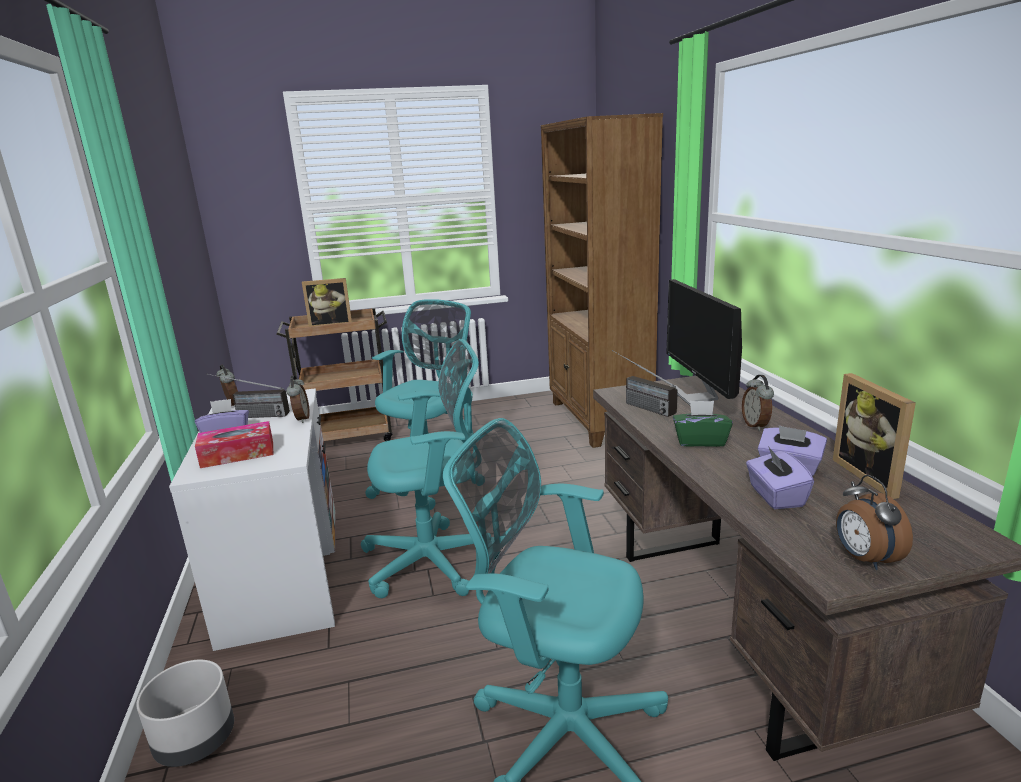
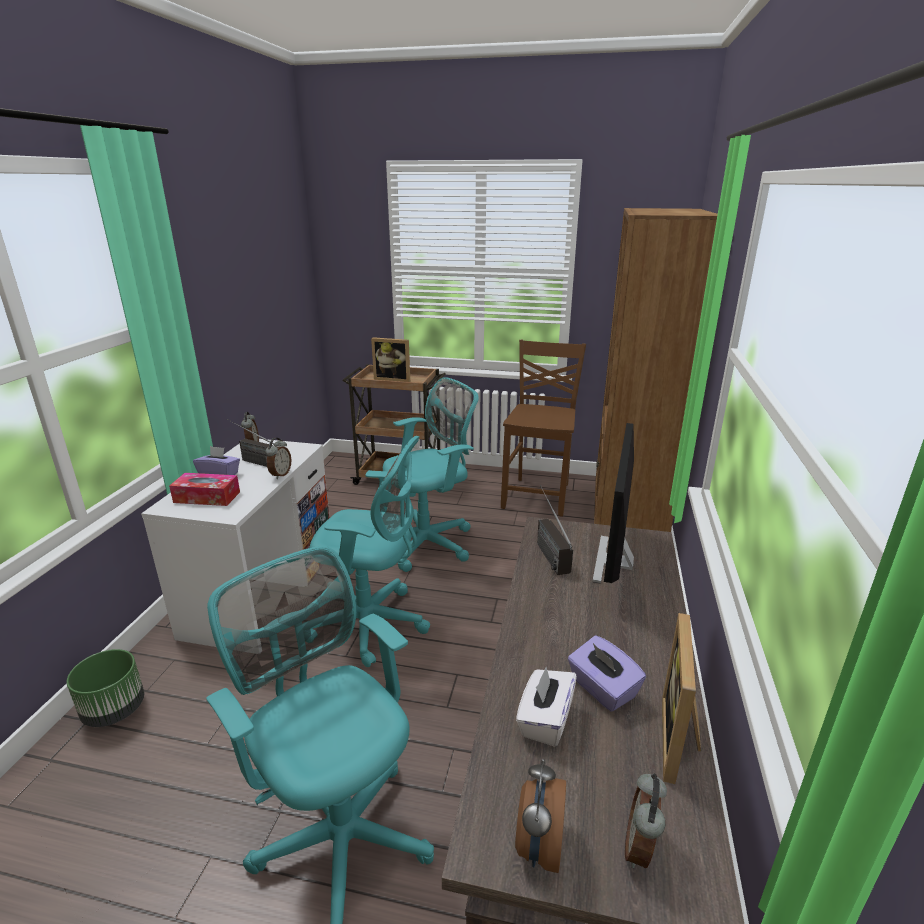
camera: 25 degrees right, 5 degrees up
grey planter [136,660,234,767] -> green planter [66,649,144,727]
green tissue box [673,401,733,447] -> none
alarm clock [742,375,774,431] -> alarm clock moved to [625,773,667,868]
purple tissue box [746,446,814,509] -> white tissue box [516,667,577,747]
none -> brown chair [501,340,586,517]

